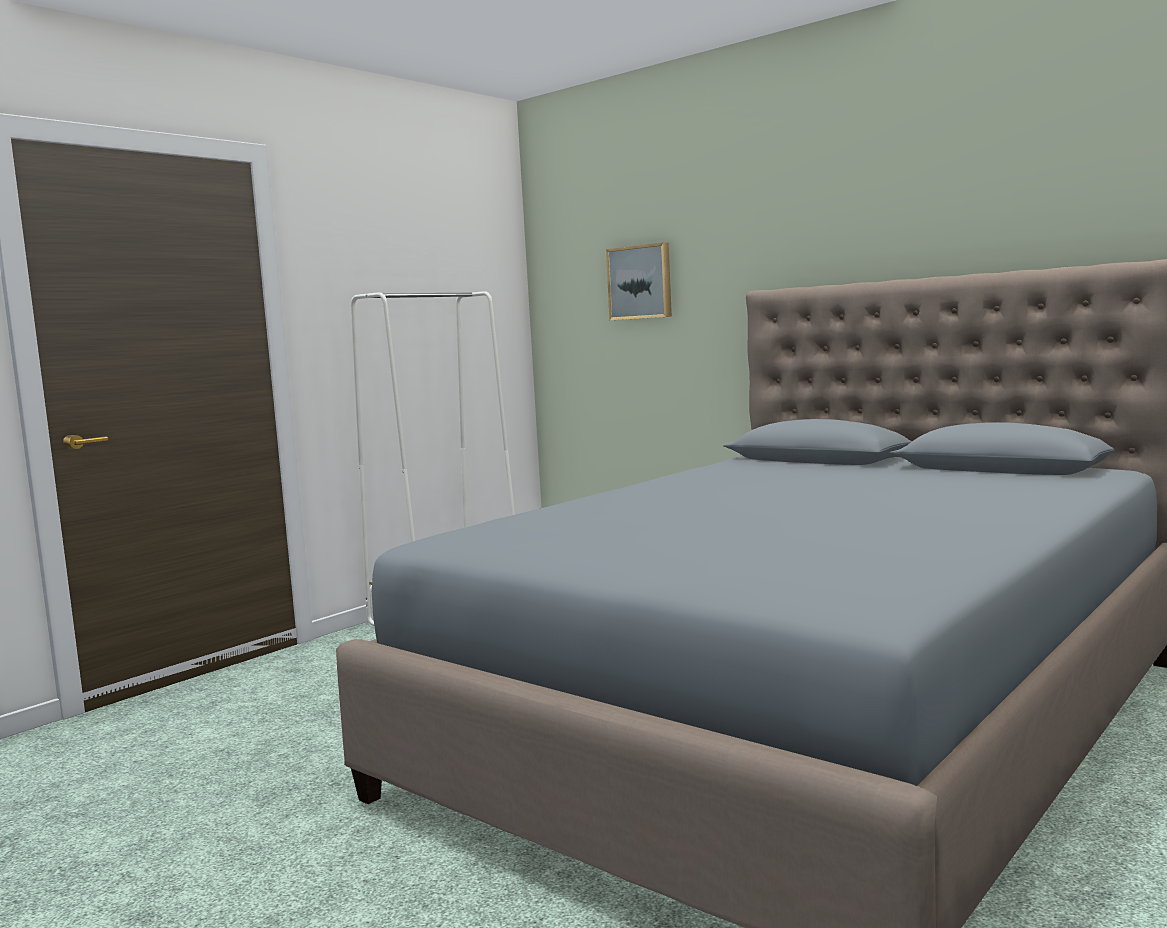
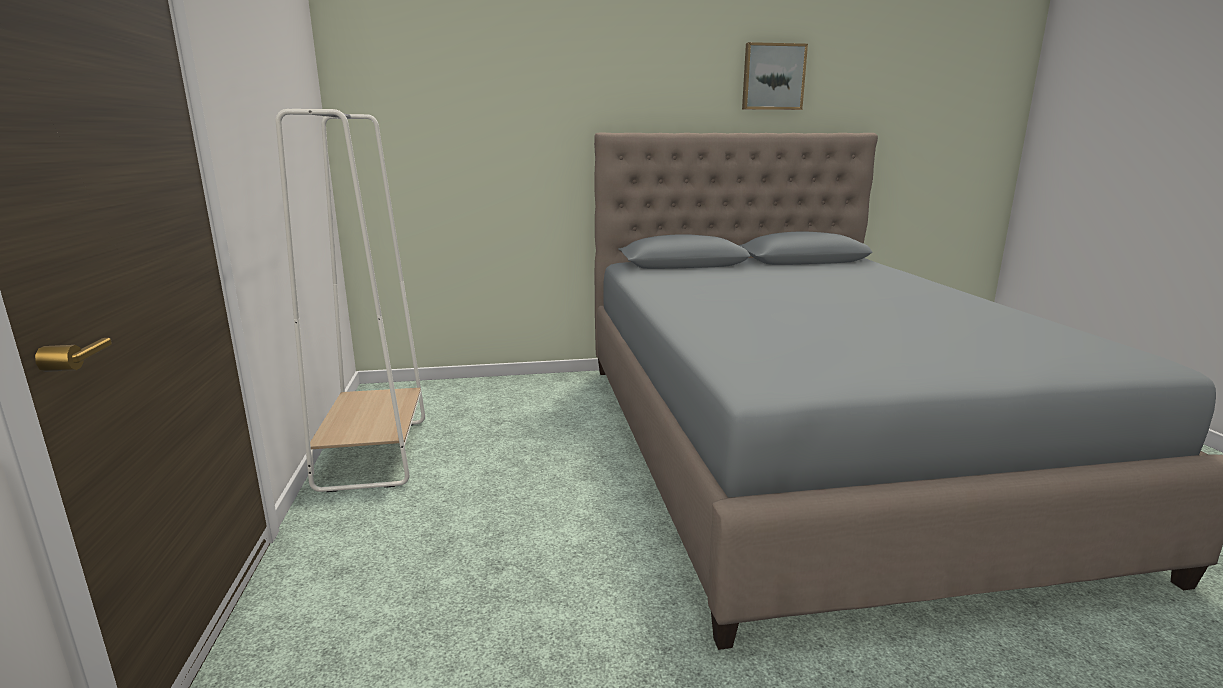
camera: 50 degrees left, 10 degrees up
picture [606,242,672,320] -> picture moved to [742,42,808,110]

